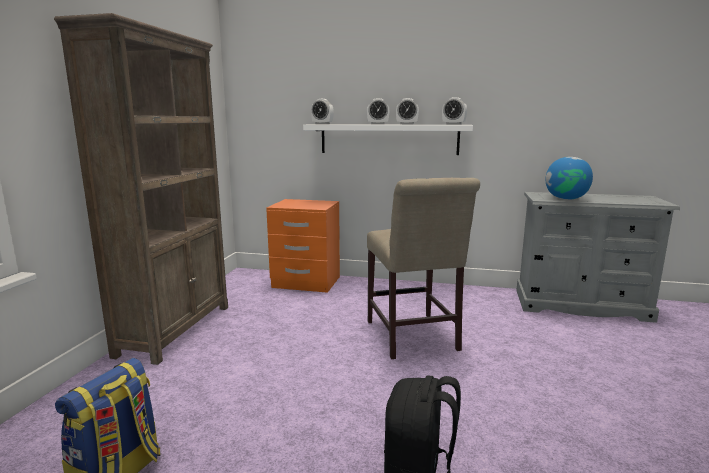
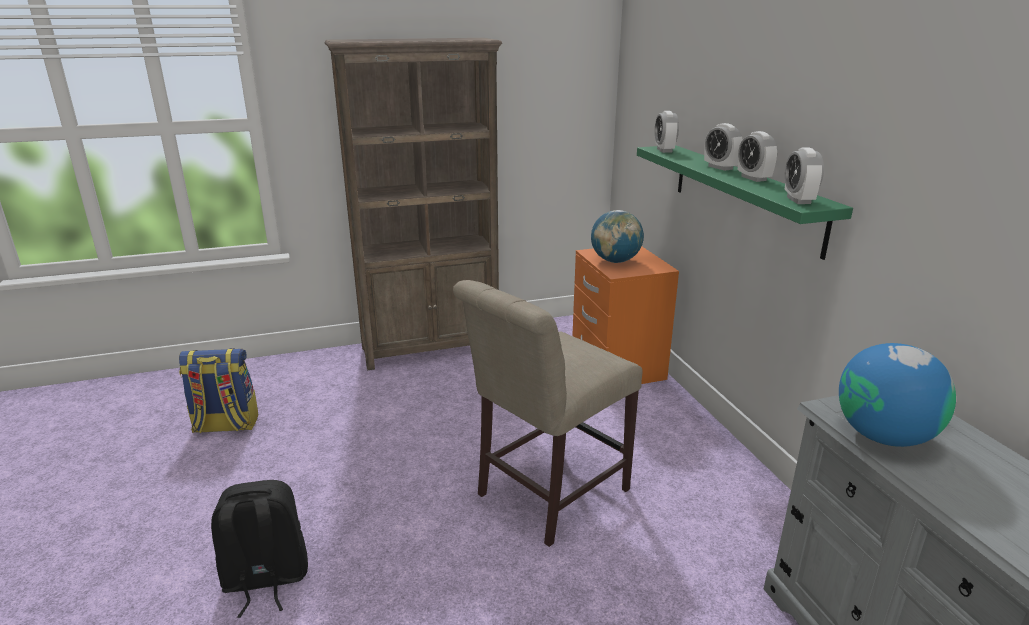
camera: 60 degrees right, 10 degrees up
white shelf [303,124,473,155] -> green shelf [637,145,853,260]
none -> globe [591,210,644,263]

